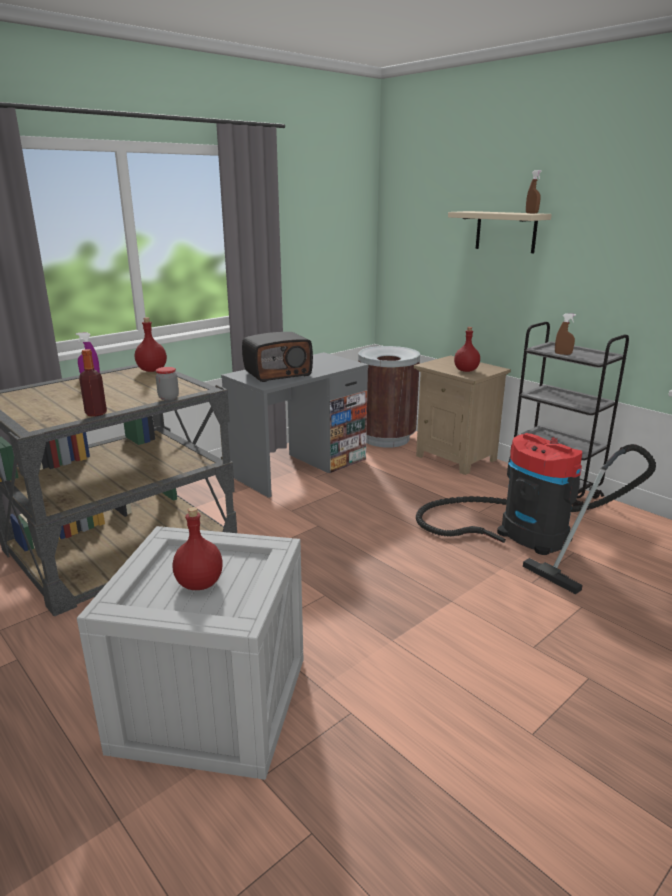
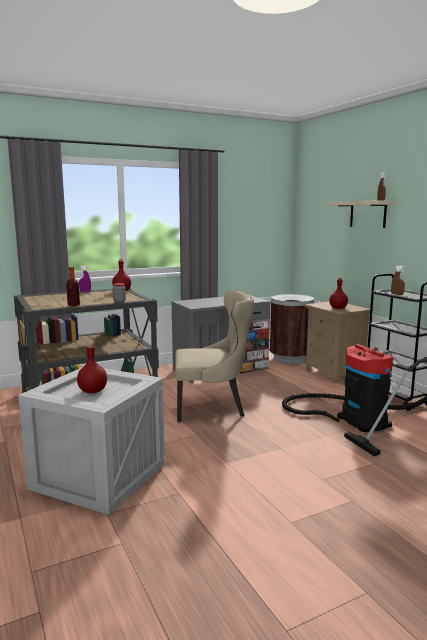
camera: 15 degrees right, 10 degrees down
radio [242,332,313,382] -> none
none -> beige chair [175,290,254,422]

